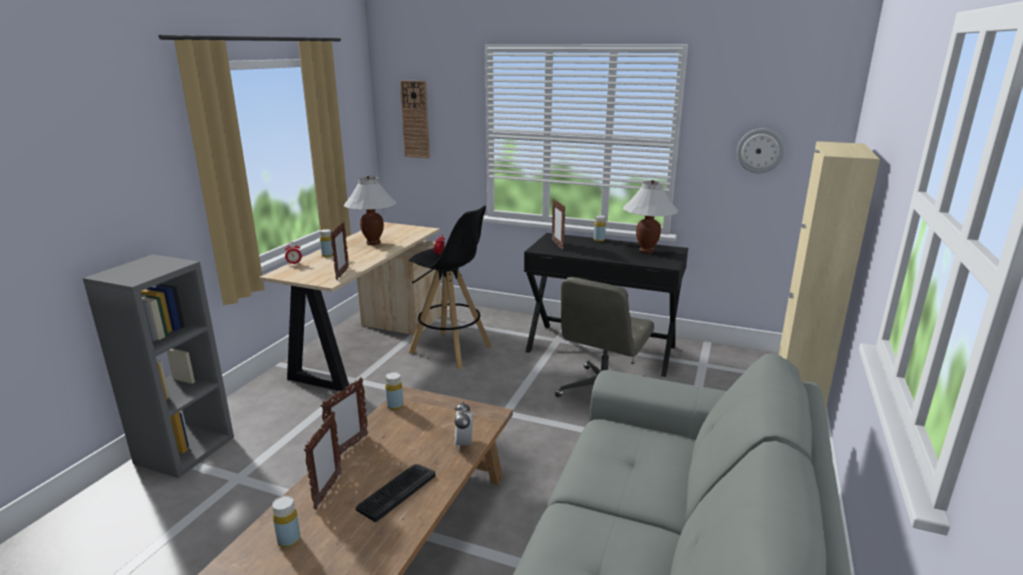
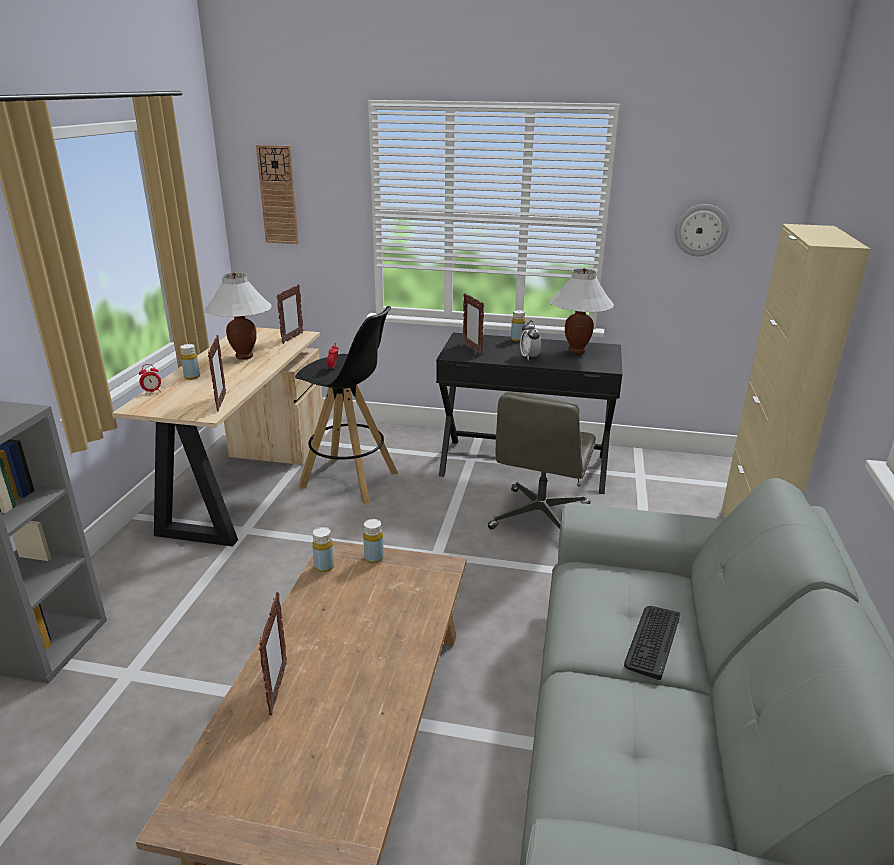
camera: 10 degrees left, 5 degrees up
yellow bottle [272,496,301,548] -> yellow bottle moved to [363,519,384,563]
picture frame [320,377,369,455] -> picture frame moved to [276,284,304,344]
keyboard [356,464,436,522] -> keyboard moved to [624,606,680,680]
alarm clock [455,401,473,450] -> alarm clock moved to [520,320,541,360]

